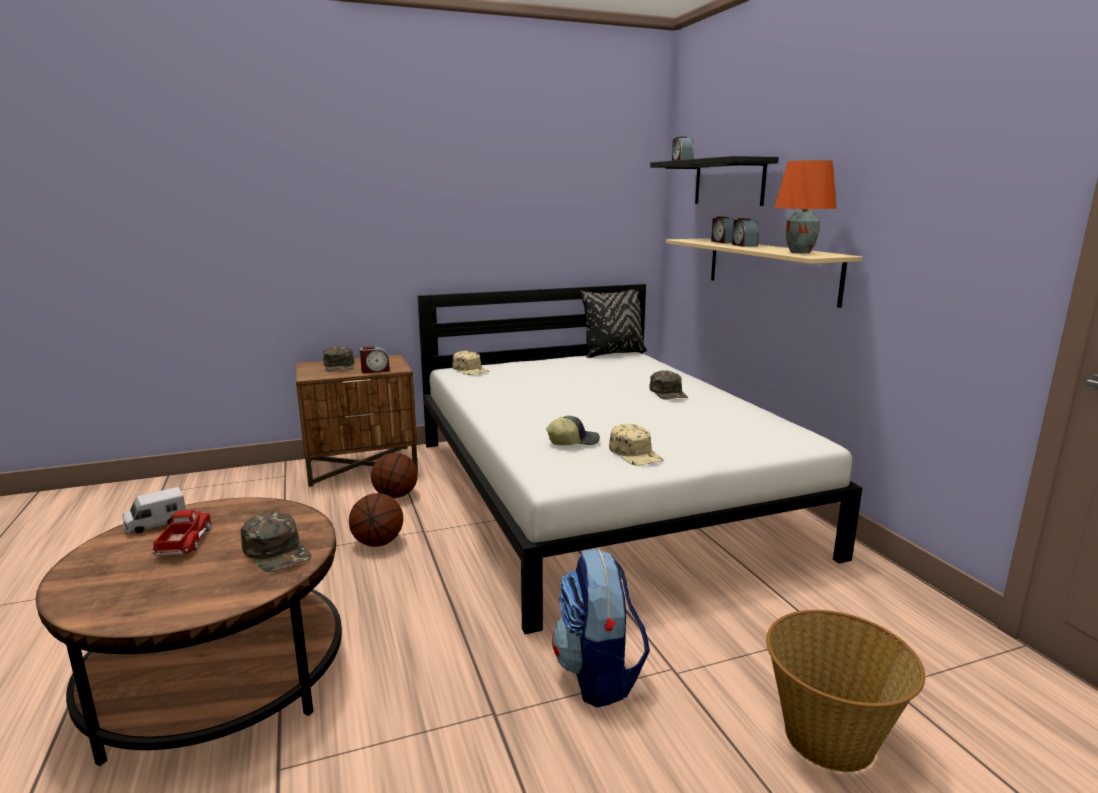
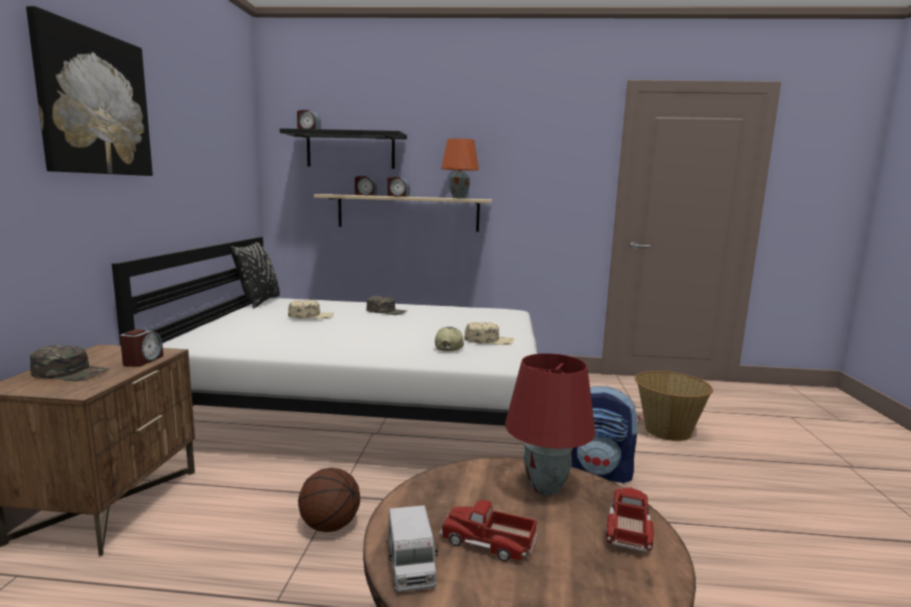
camera: 65 degrees left, 5 degrees down
green cap [240,511,312,572] -> red table lamp [505,353,596,495]
basketball [371,453,418,498] -> none
beige cap [452,351,489,375] -> beige cap moved to [288,300,334,319]
none -> picture [26,6,153,176]
none -> toy truck [605,487,654,552]

